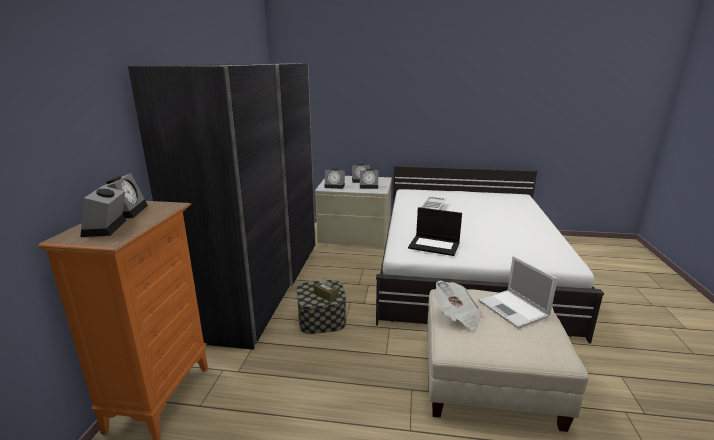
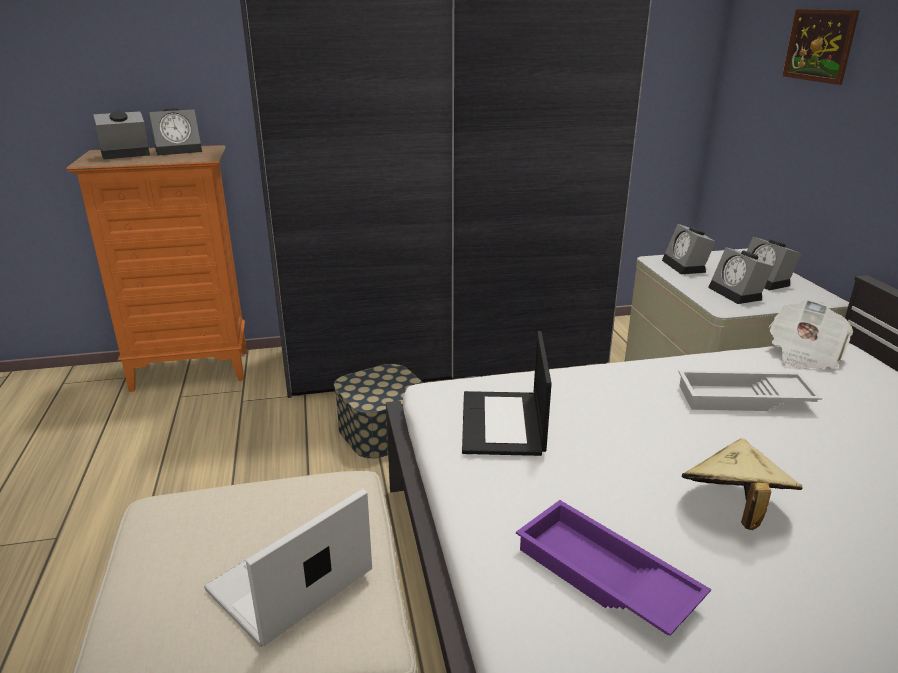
camera: 70 degrees right, 5 degrees up
brown tissue box [314,278,339,302] -> none
newspaper [433,280,482,330] -> newspaper moved to [769,300,853,370]
none -> purple tray [516,500,711,636]
none -> beige hat [682,438,803,530]
none -> picture [782,9,860,85]

